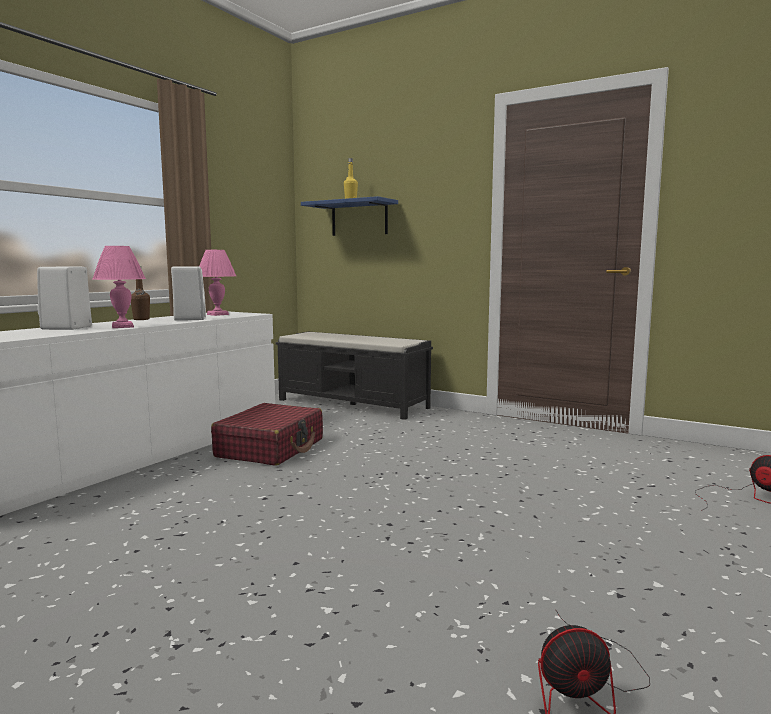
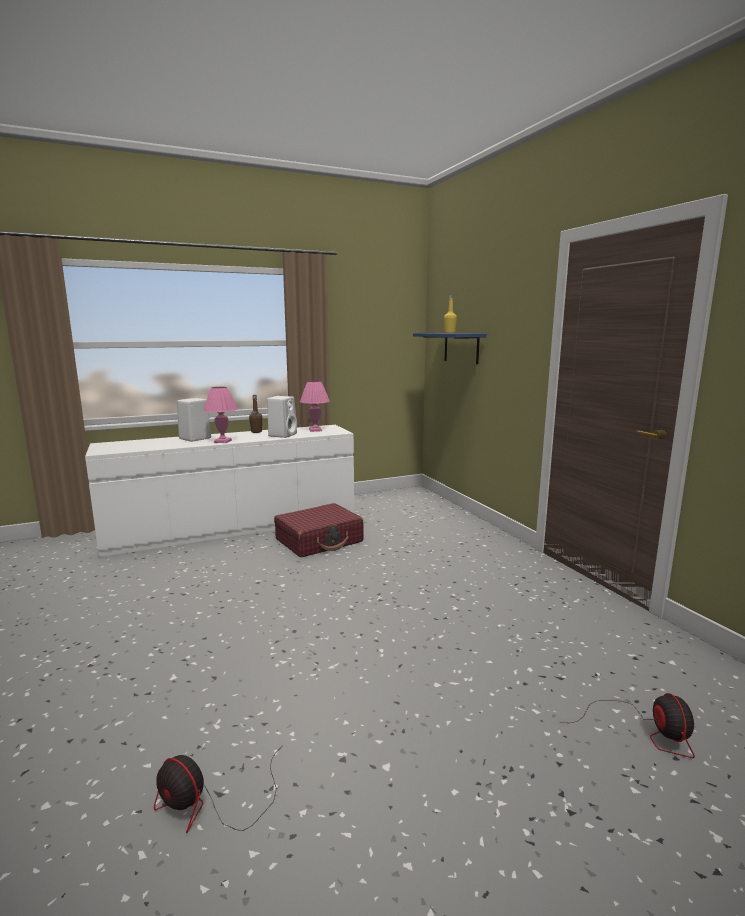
camera: 35 degrees right, 5 degrees up
black bench [276,332,433,420] -> none

